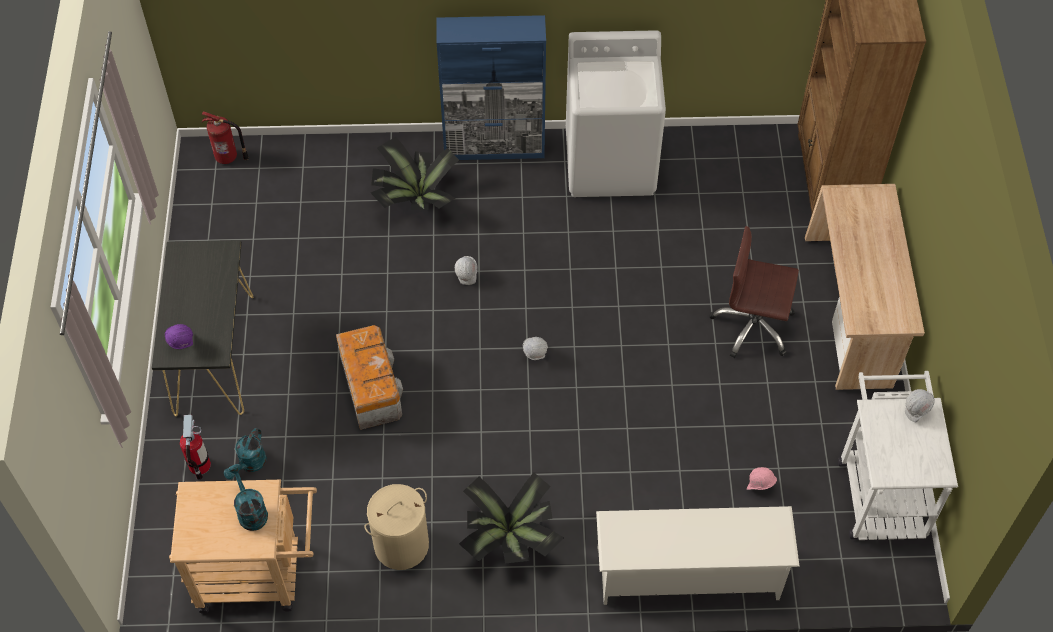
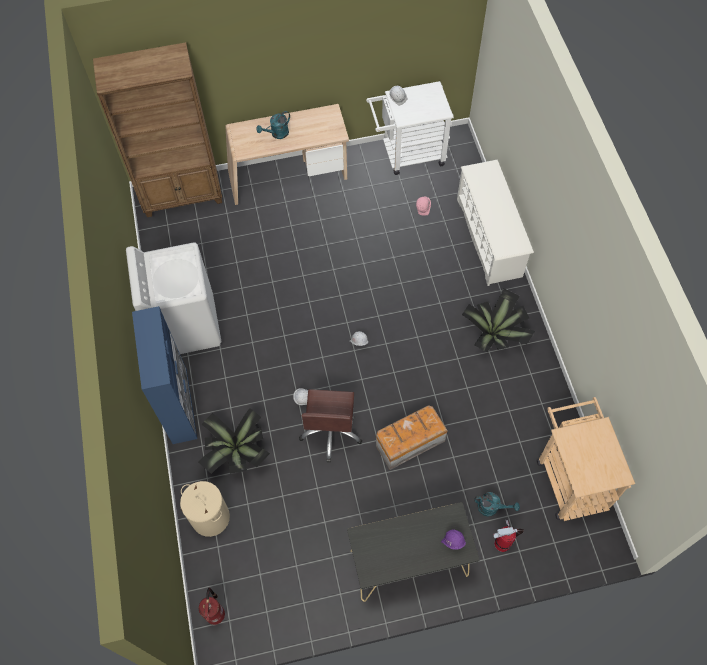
camera: 100 degrees left, 5 degrees up
turquoise watering can [228,464,268,531] -> turquoise watering can moved to [256,111,290,139]
beige laundry basket [364,484,429,570] -> beige laundry basket moved to [180,481,230,537]
brown office chair [709,226,799,358] -> brown office chair moved to [299,389,362,462]

